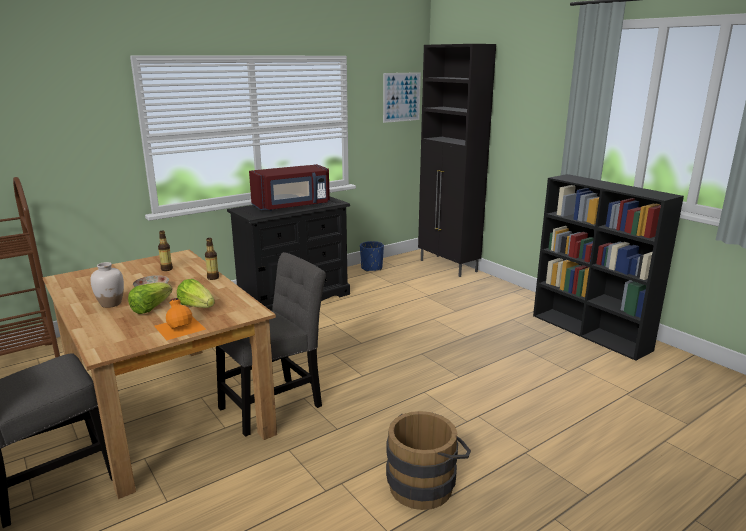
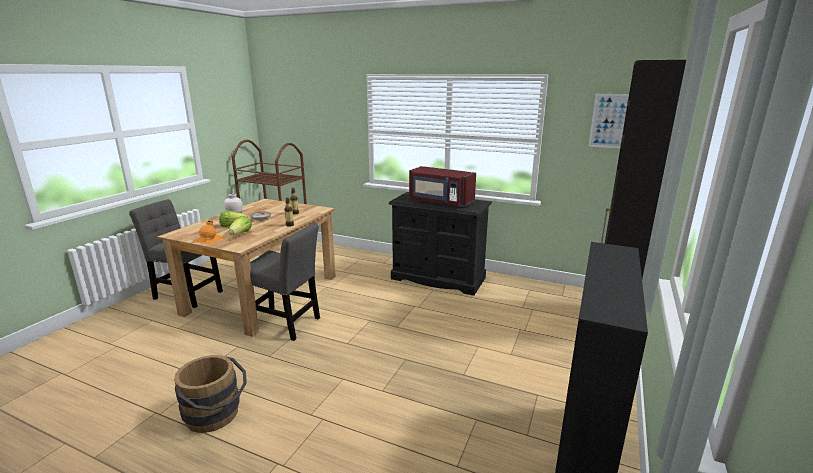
camera: 60 degrees right, 0 degrees up
blue planter [360,241,384,272] -> none

